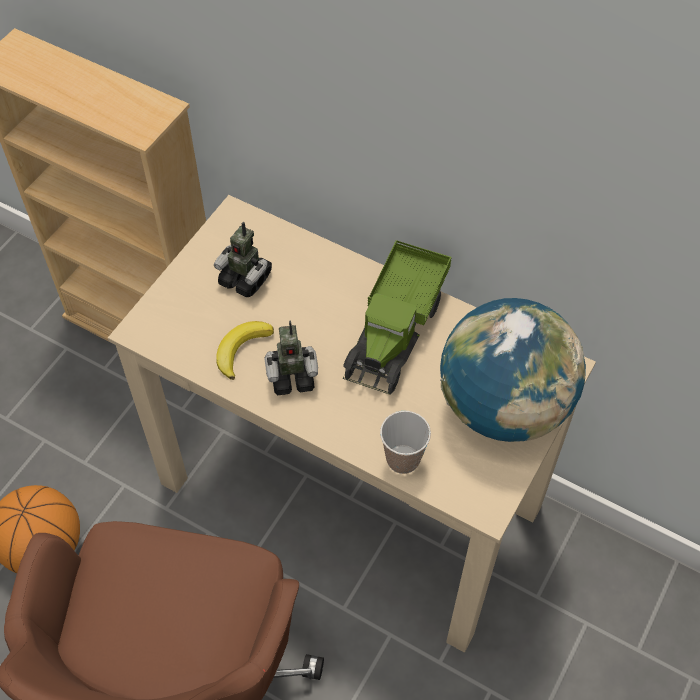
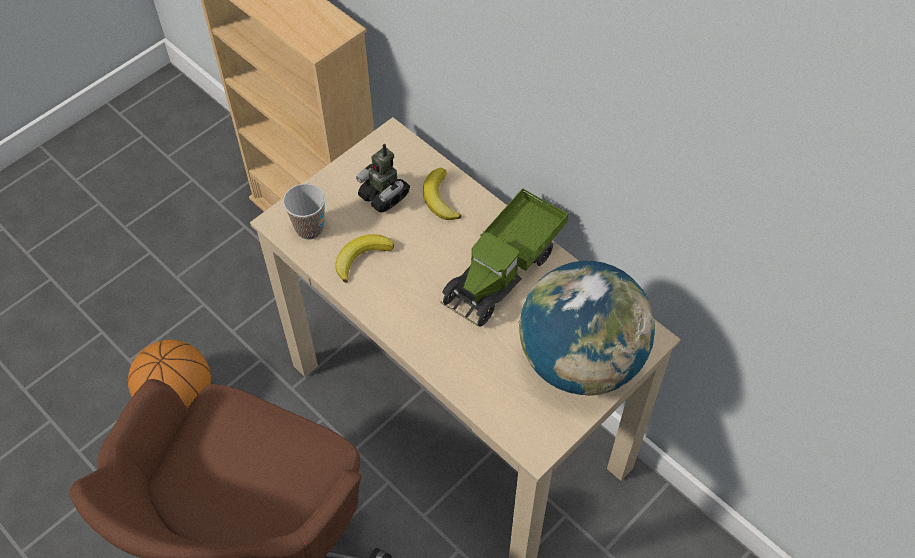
camera: 15 degrees right, 0 degrees up
toy robot [264,320,318,395] -> none
cup [380,411,431,474] -> cup moved to [283,183,325,239]
none -> banana [423,167,462,220]

